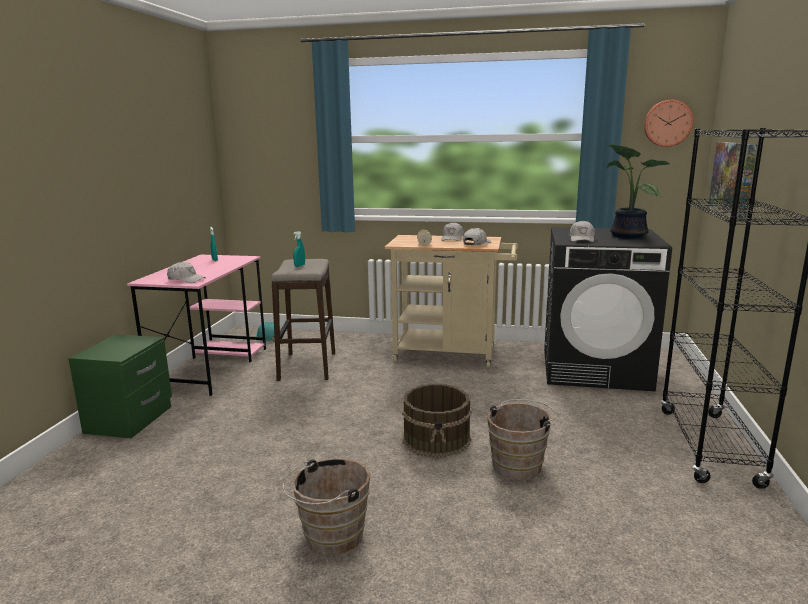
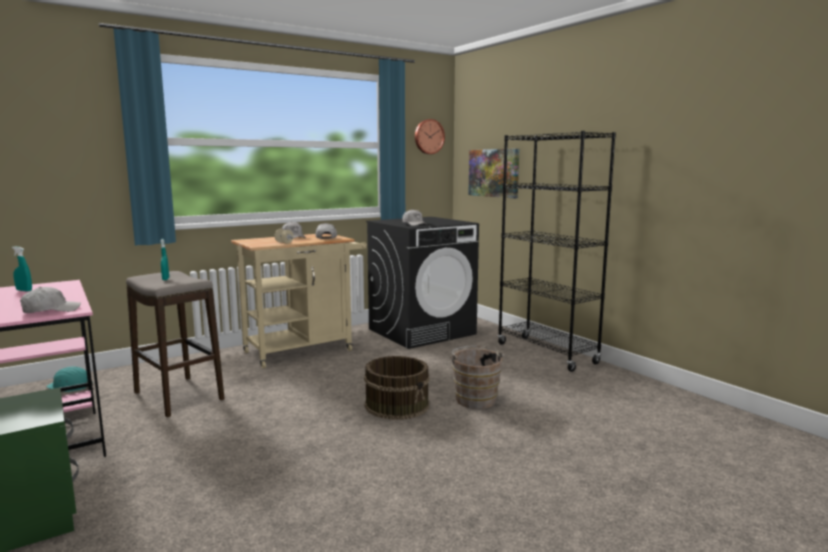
camera: 45 degrees left, 5 degrees down
brown bucket [283,458,370,555] -> none
potted plant [607,144,669,239] -> none

